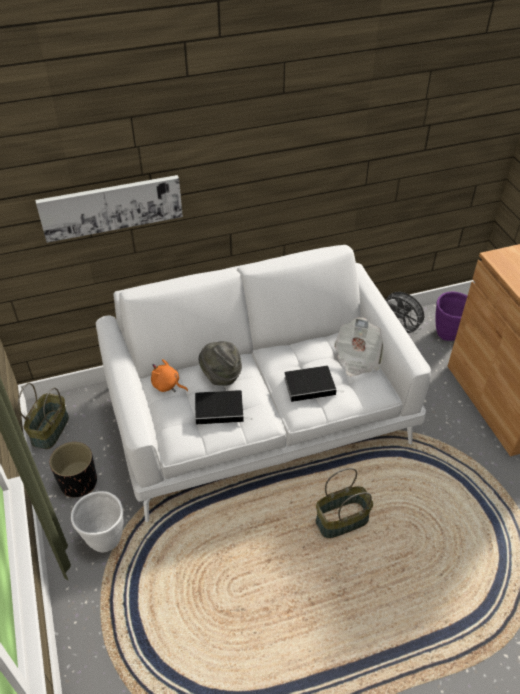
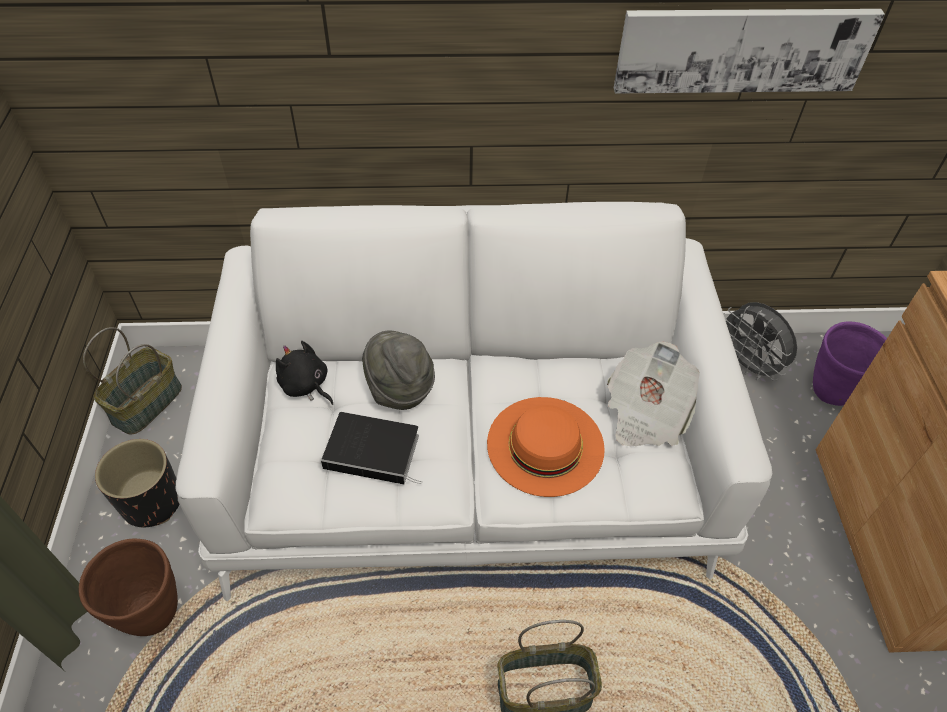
camera: 15 degrees right, 5 degrees up
picture [35,175,183,243] -> picture moved to [614,9,885,94]
white planter [71,491,124,553] -> brown planter [78,539,178,636]
orange plush toy [151,359,188,392] -> black plush toy [276,341,333,405]
book [284,366,338,402] -> orange hat [487,397,605,497]

